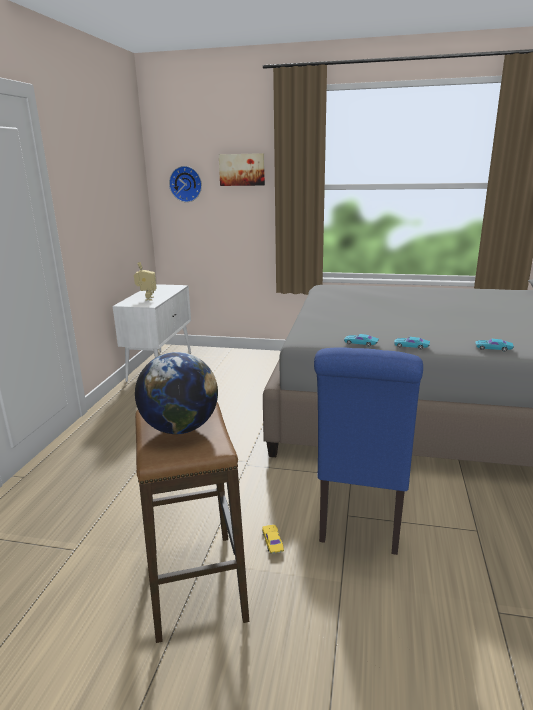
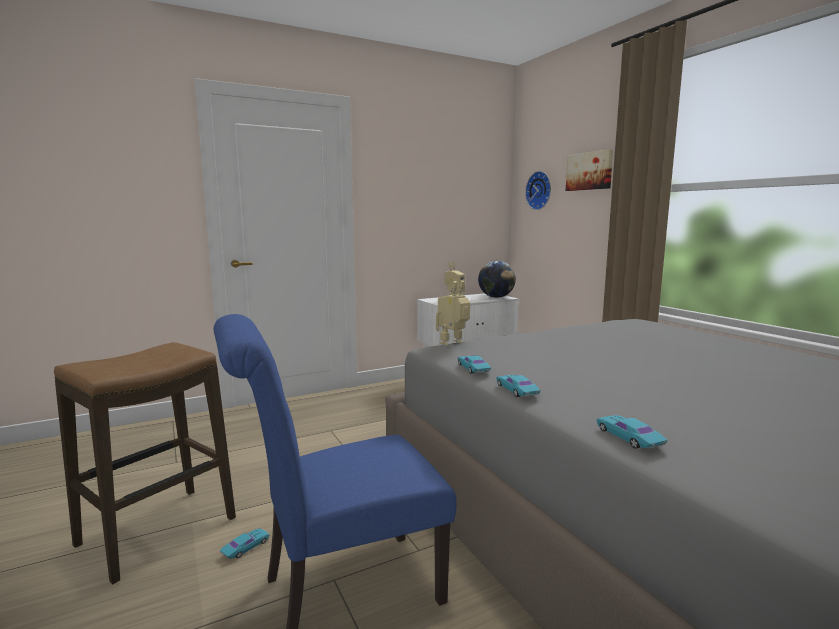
camera: 50 degrees right, 10 degrees down
globe [135,352,218,434] -> globe moved to [478,261,516,298]
yellow toy car [262,525,284,554] -> turquoise toy car [220,528,269,559]
none -> toy robot [436,280,470,346]

